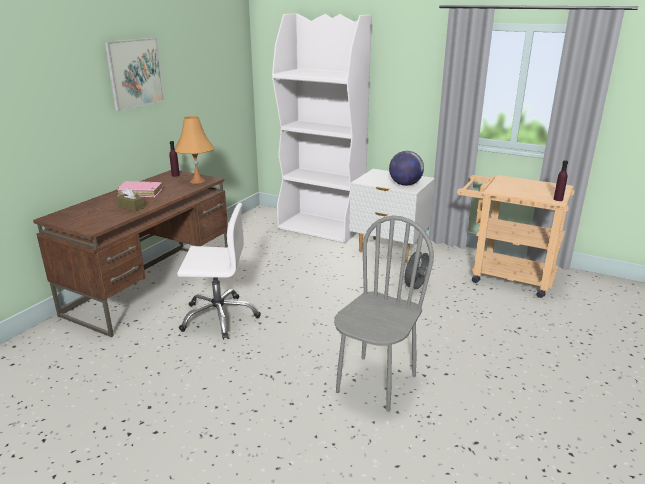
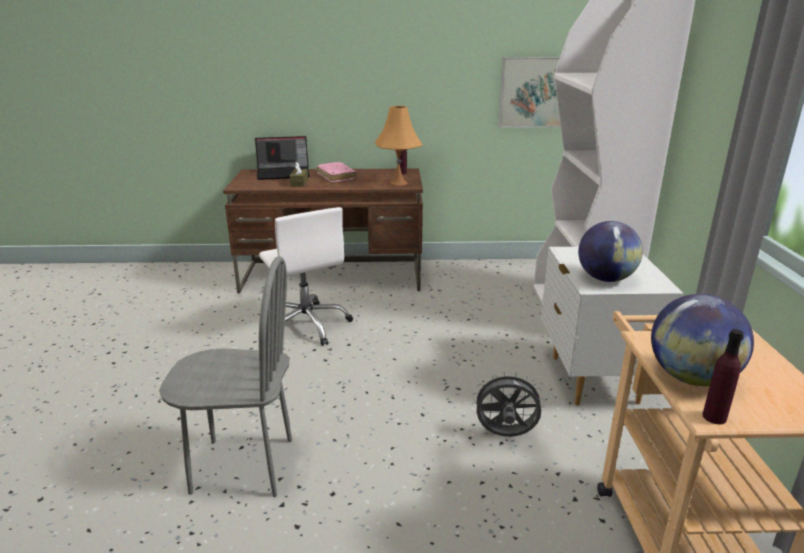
camera: 60 degrees right, 0 degrees up
picture [105,38,164,111] -> picture moved to [498,57,560,128]
none -> laptop [255,136,310,180]
none -> globe [651,294,754,386]

